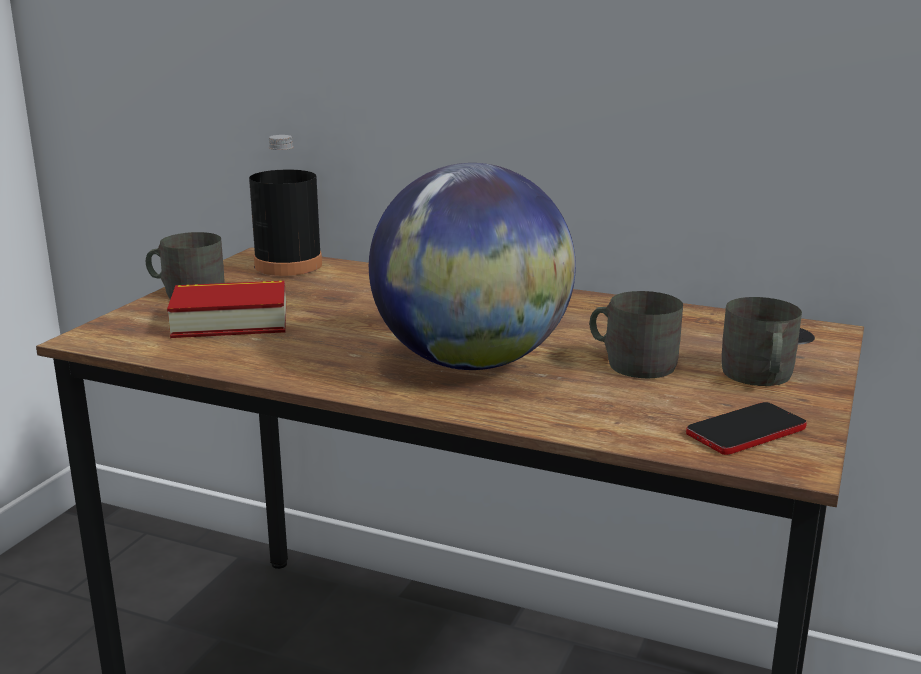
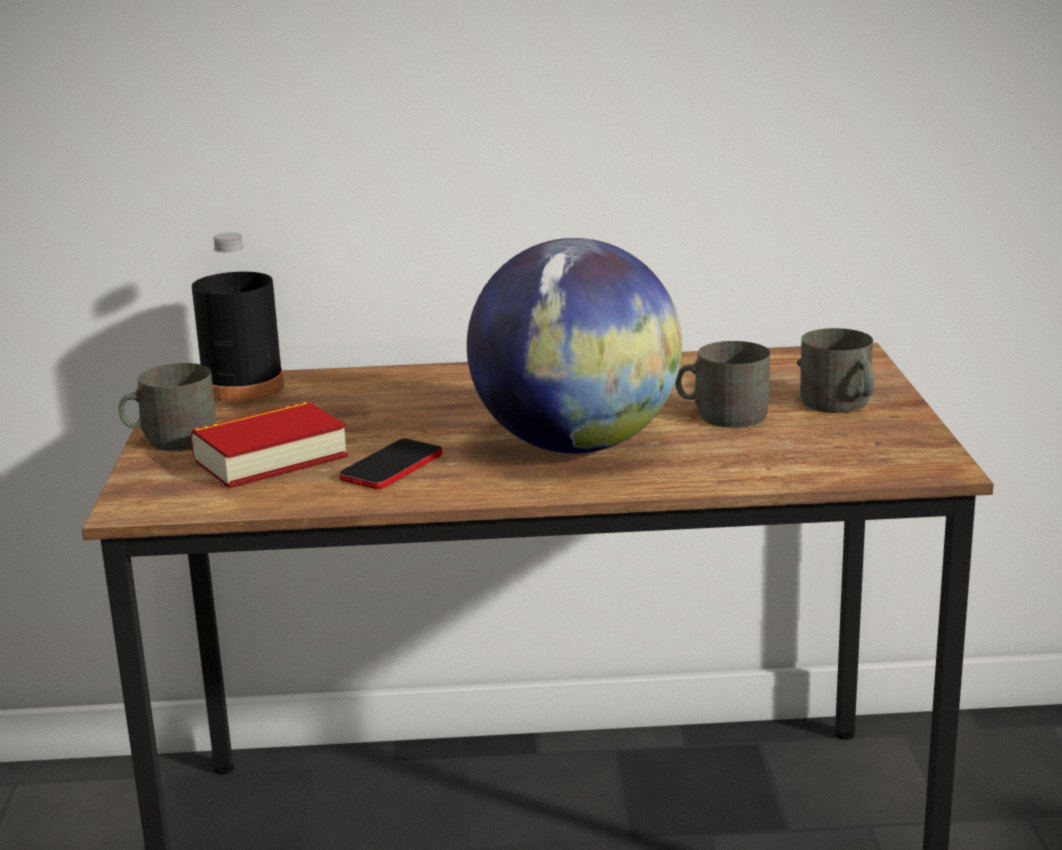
camera: 25 degrees left, 0 degrees up
phone [686,402,807,455] -> phone moved to [339,438,442,489]

